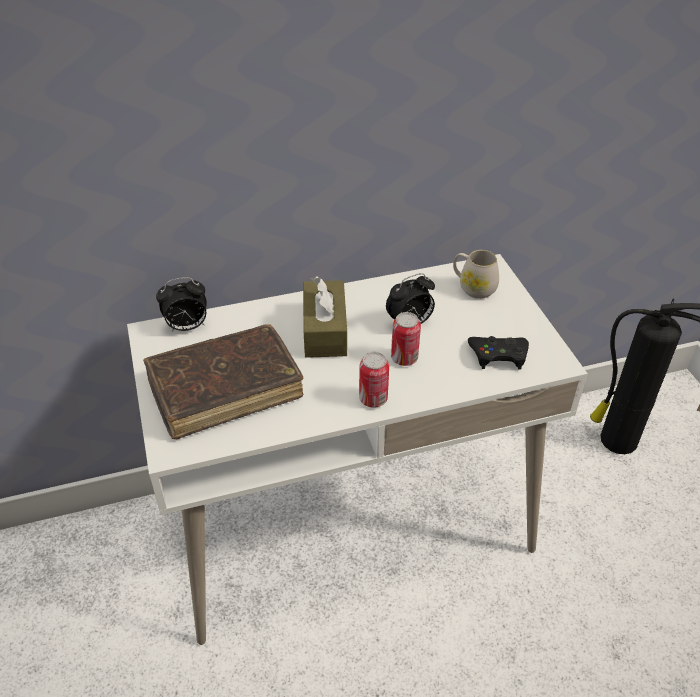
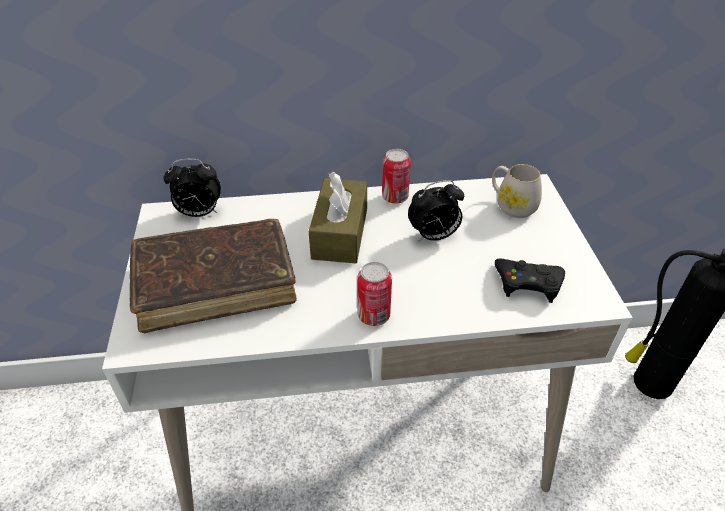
camera: 10 degrees right, 0 degrees up
can [391,312,421,366] -> can moved to [382,149,411,204]

